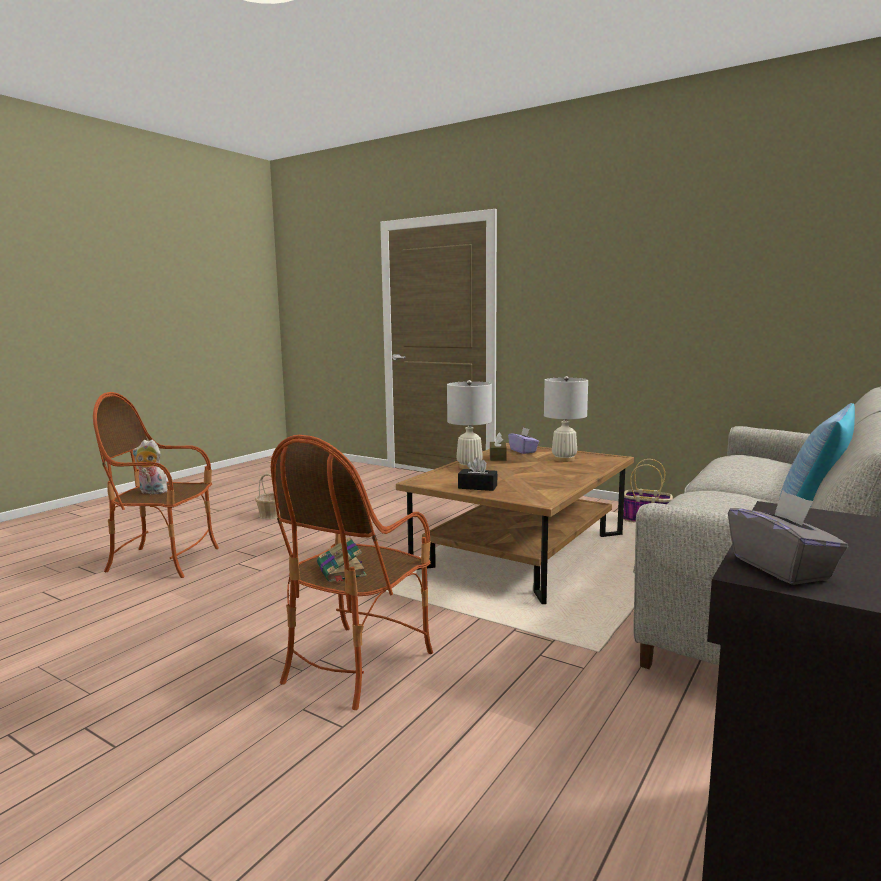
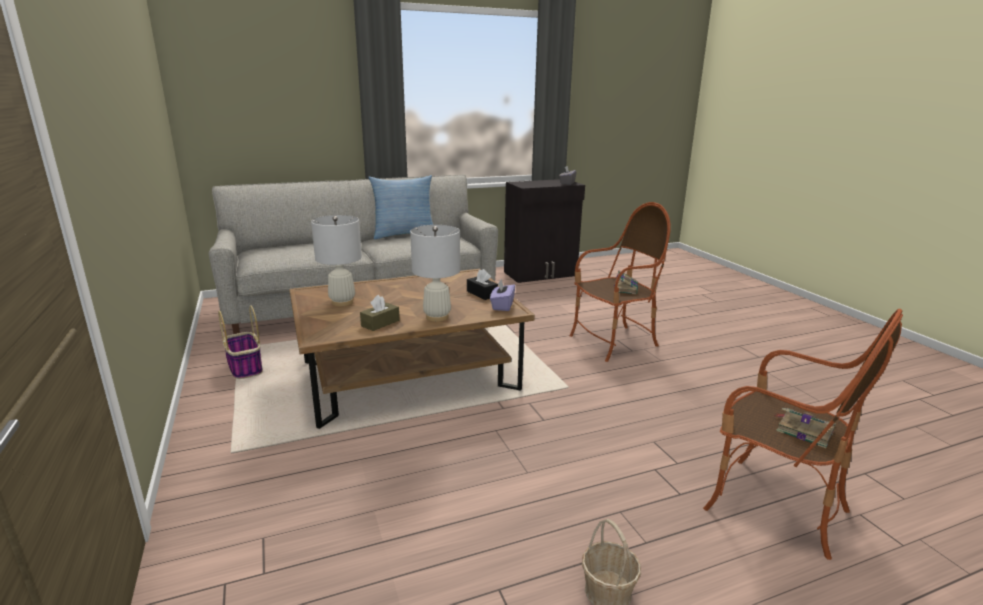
camera: 145 degrees left, 10 degrees up
plush toy [133,440,168,494] -> book [774,408,836,448]
purple tissue box [508,427,539,454] -> purple tissue box moved to [490,279,515,311]

